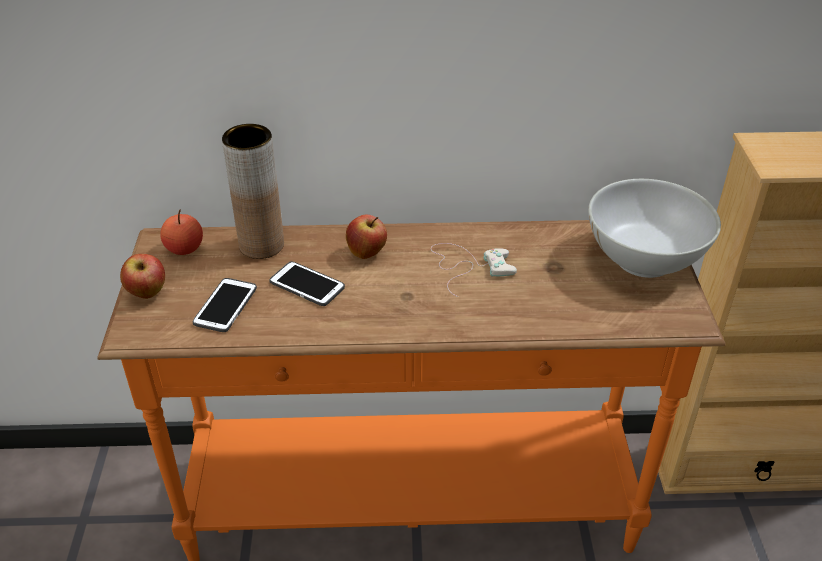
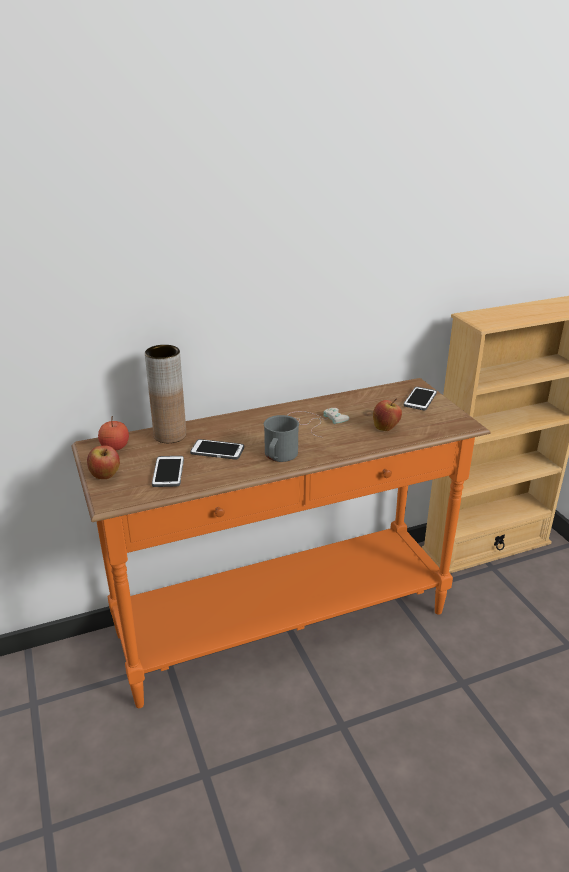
camera: 20 degrees left, 10 degrees down
apple [346,215,387,259] -> apple moved to [373,399,402,431]
white bowl [588,179,721,278] -> phone [404,387,437,410]
none -> grey mug [264,415,299,462]

